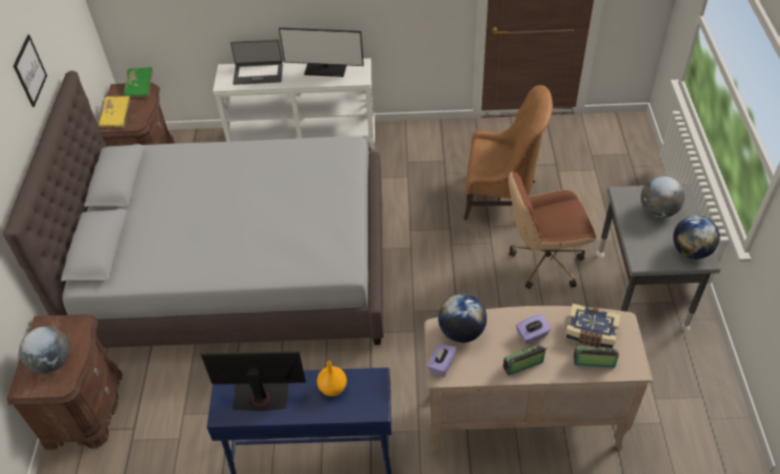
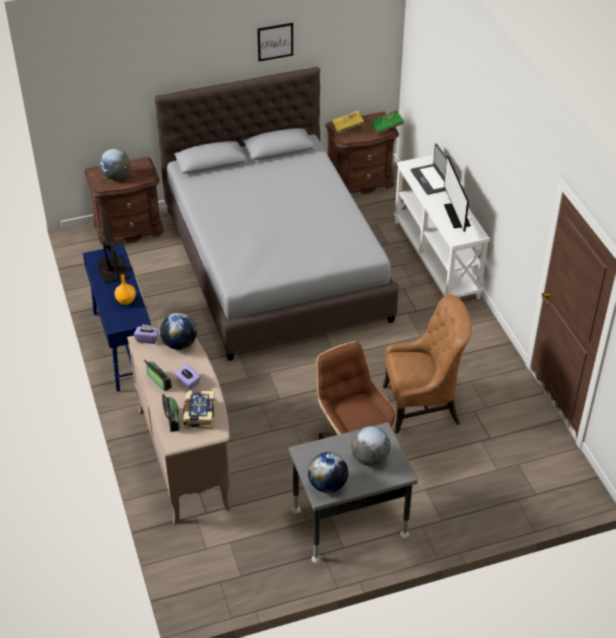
camera: 70 degrees right, 5 degrees down
brown chair [464,85,553,220] -> brown chair turned 90 degrees counterclockwise [383,294,472,434]

